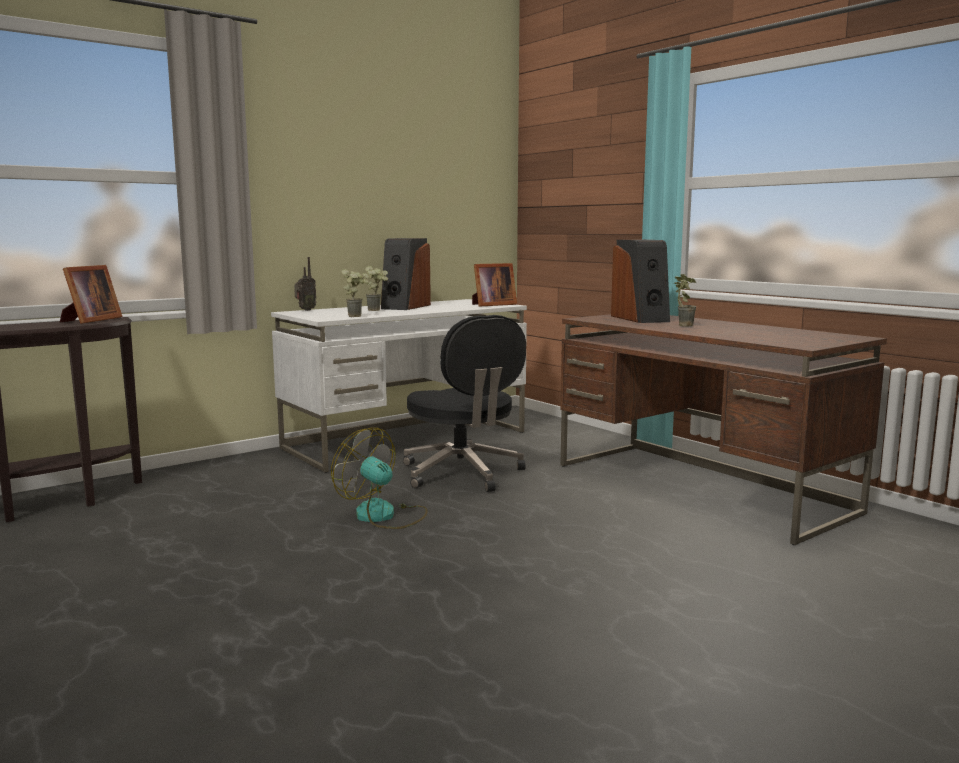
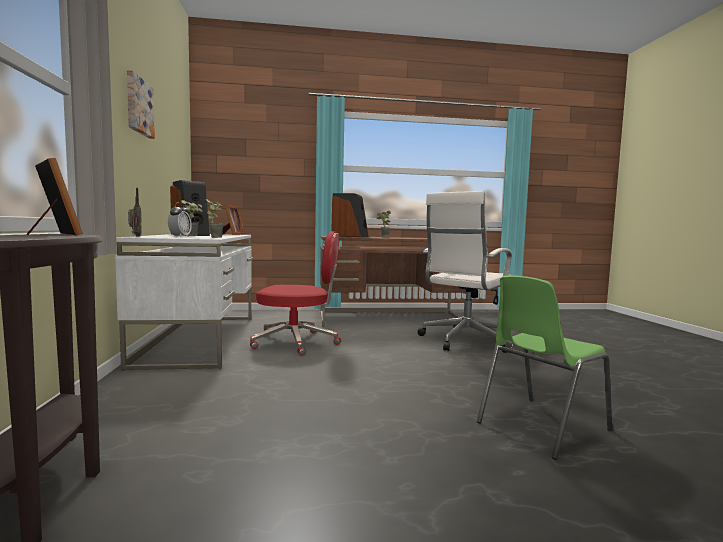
camera: 60 degrees left, 5 degrees down
fan [331,428,428,529] -> none
black office chair [403,315,526,492] -> red office chair [250,231,341,356]
none -> picture [127,70,155,139]
none -> alarm clock [168,202,192,237]
none -> white office chair [417,191,512,353]
none -> green chair [477,276,612,460]

